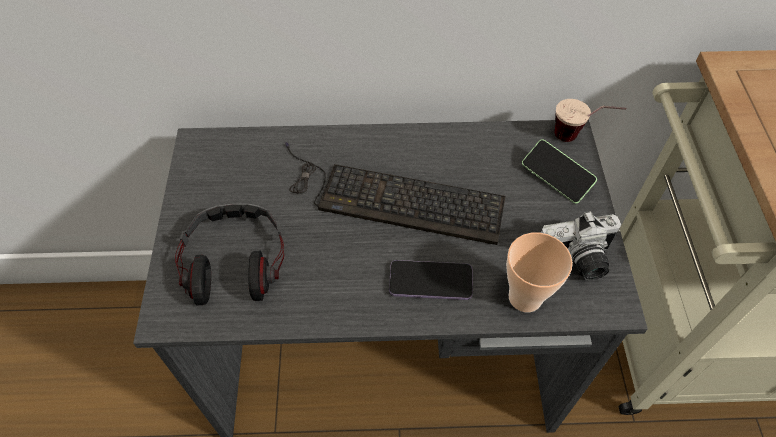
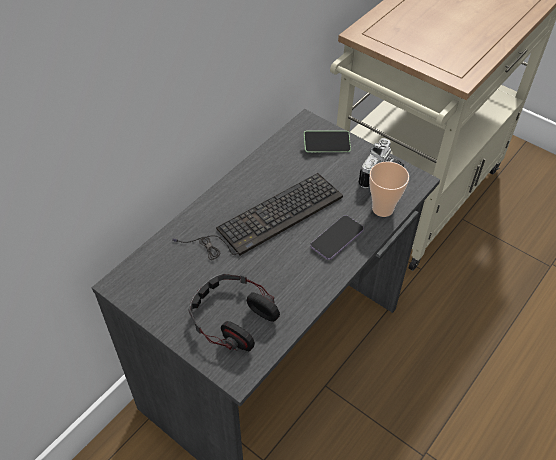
camera: 50 degrees left, 5 degrees down
cup [555,99,626,142] -> none

